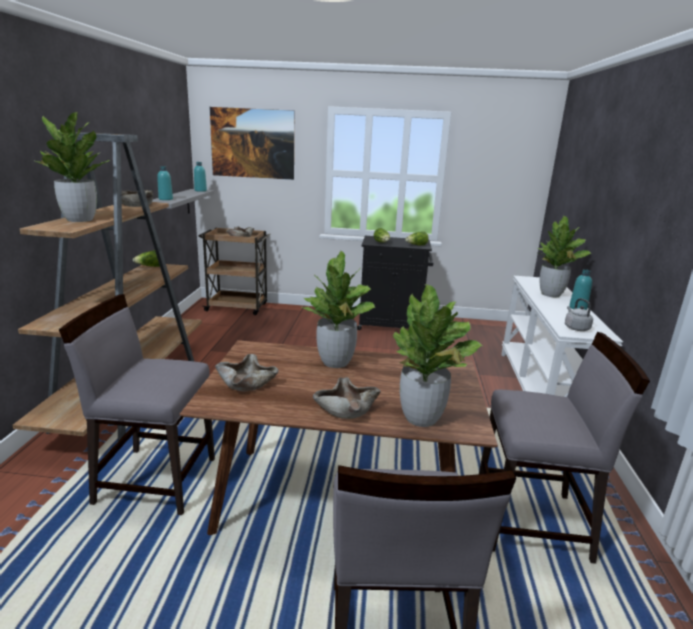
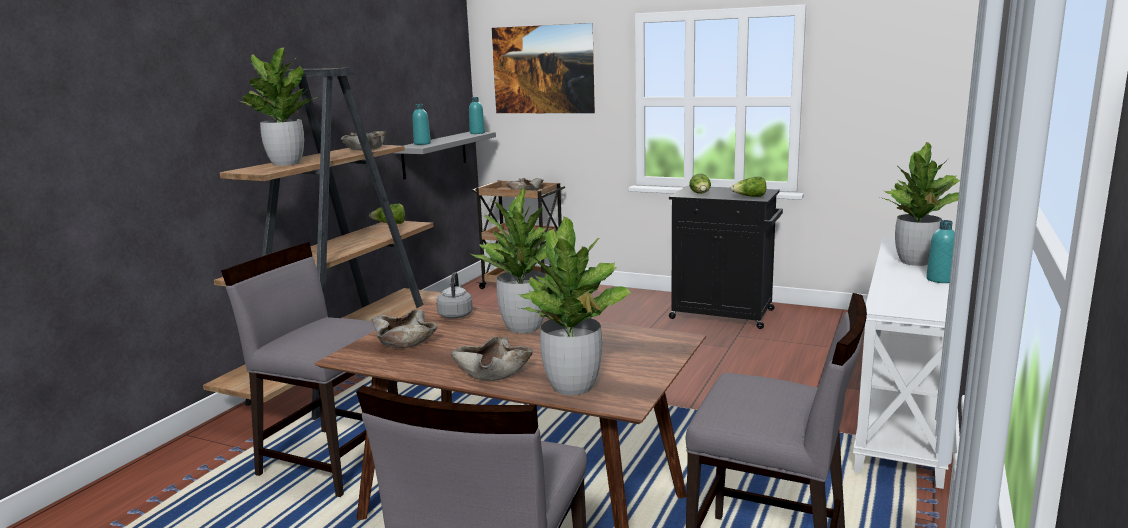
camera: 20 degrees right, 5 degrees down
grey kettle [565,298,593,331] -> grey kettle moved to [436,272,473,318]

